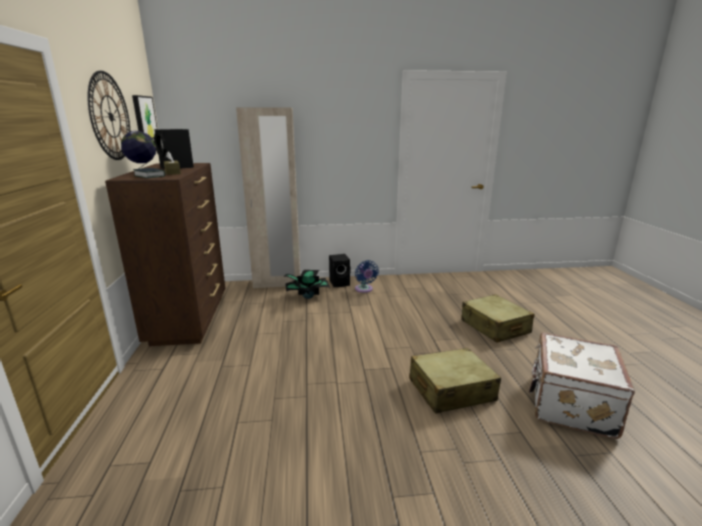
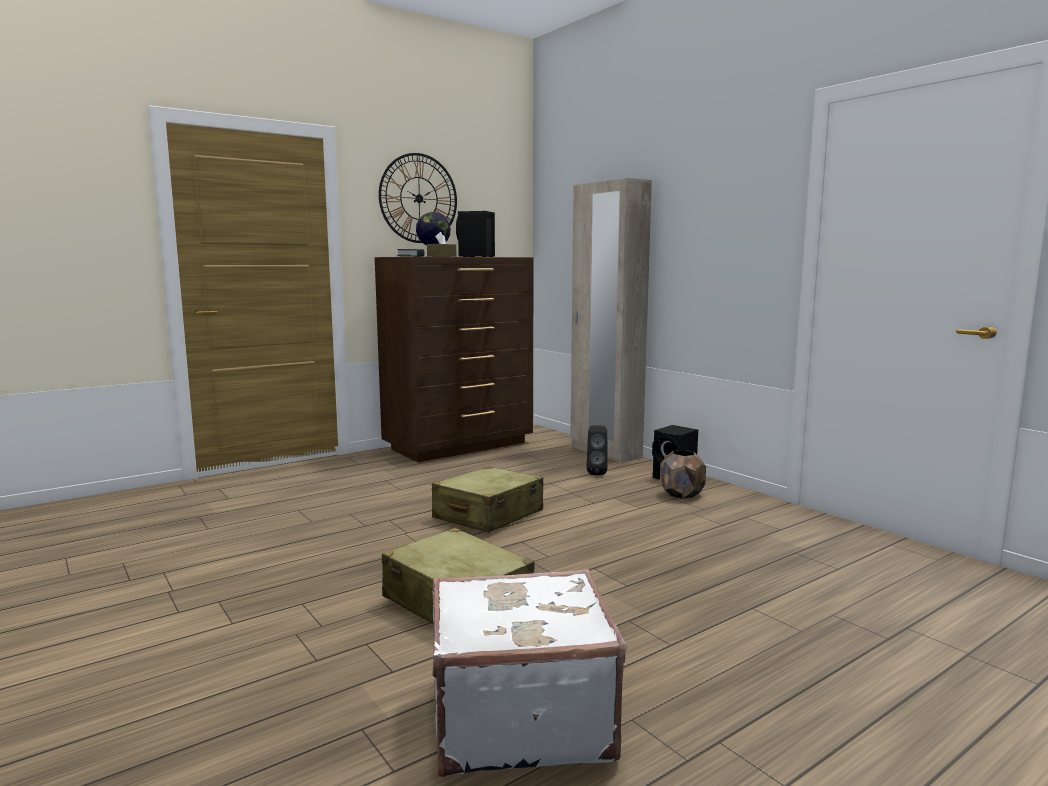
camera: 60 degrees right, 10 degrees down
picture [132,95,158,139] -> none
potted plant [284,270,330,299] -> black speaker [586,425,608,475]
blue fan [355,260,379,293] -> brown planter [660,450,706,499]
beige suitcase [461,294,534,343] -> beige suitcase moved to [432,466,543,533]

